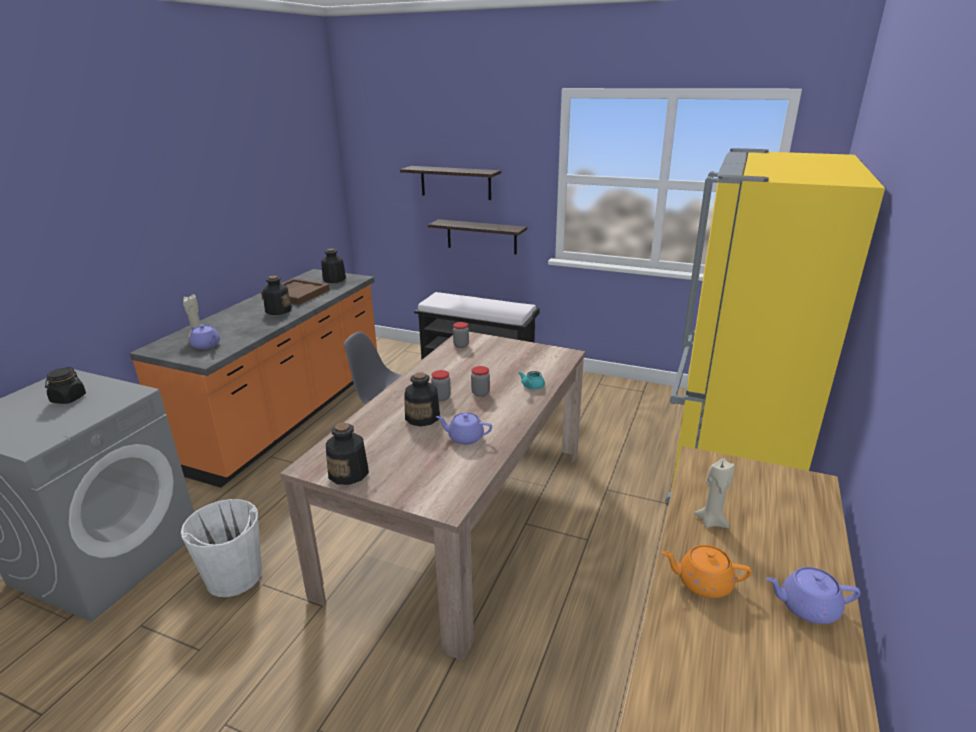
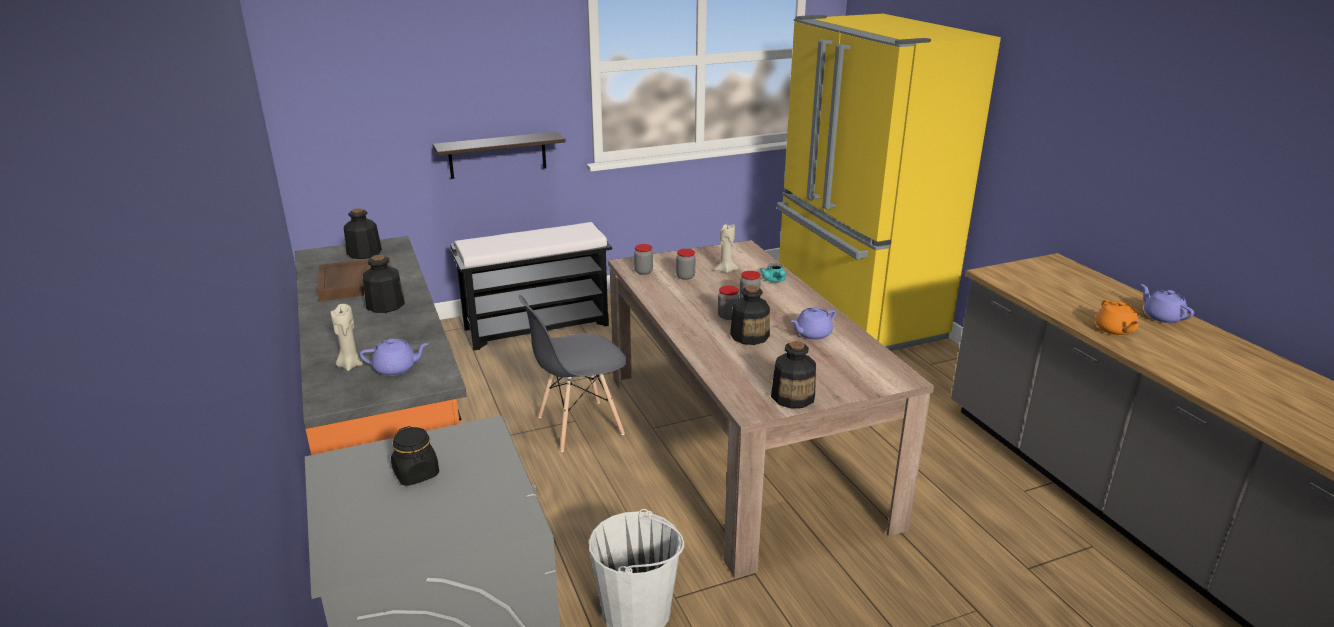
camera: 45 degrees left, 0 degrees up
shelf [400,166,501,200] -> none
orange teapot [662,545,752,598] -> orange teapot turned 60 degrees counterclockwise [1095,299,1139,336]
beige candle [694,458,735,528] -> beige candle moved to [714,224,738,274]
purple teapot [766,567,861,624] -> purple teapot turned 105 degrees clockwise [1141,284,1194,323]
none -> jar [676,249,695,280]

